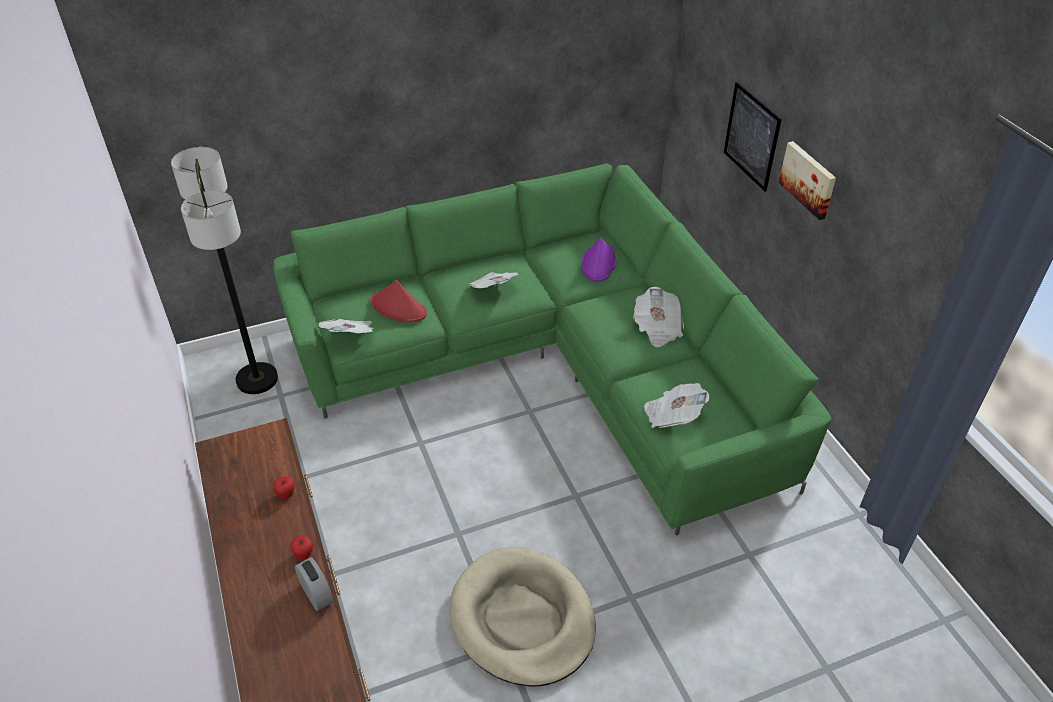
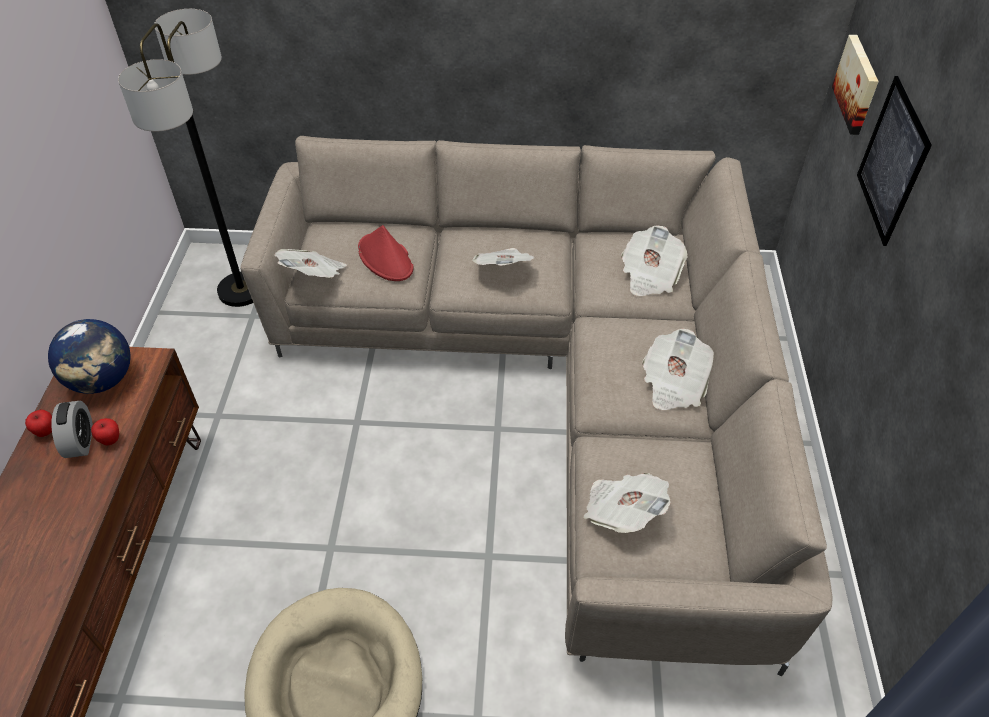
camera: 25 degrees right, 5 degrees up
green sofa [273,163,831,536] -> beige sofa [240,136,832,676]
apple [290,535,313,560] -> apple moved to [25,410,52,437]
alarm clock [295,557,334,611] -> alarm clock moved to [52,401,93,458]
purple hat [581,237,617,282] -> newspaper [621,225,688,296]
picture [779,141,836,220] -> picture moved to [832,35,879,135]
none -> globe [48,319,131,394]

